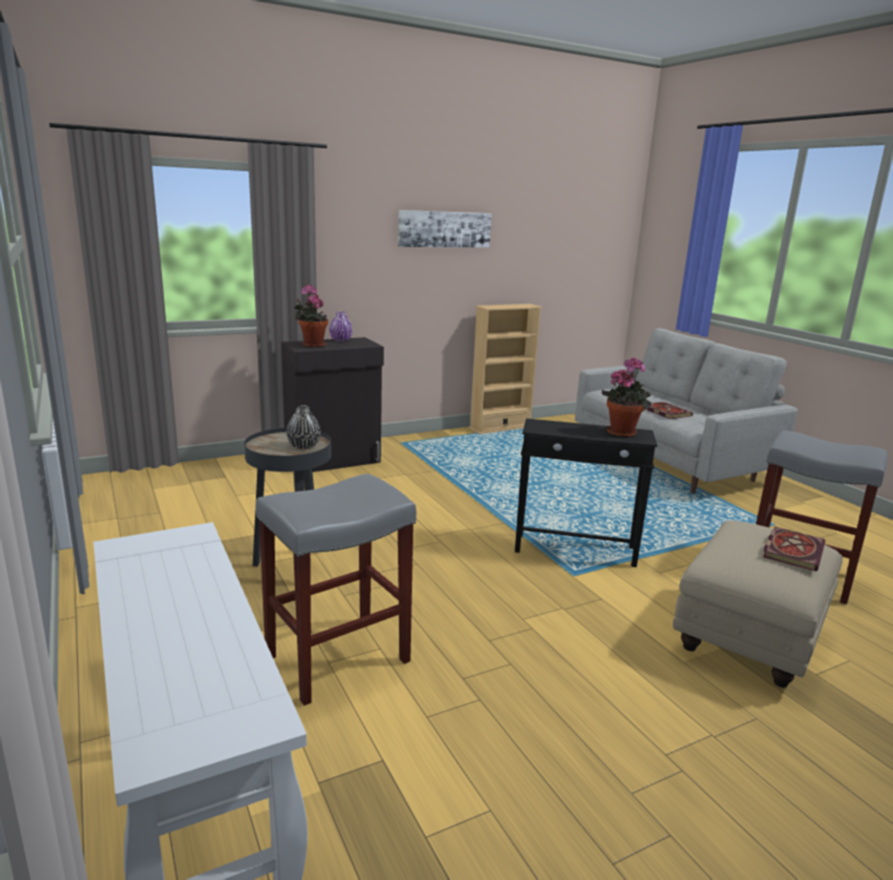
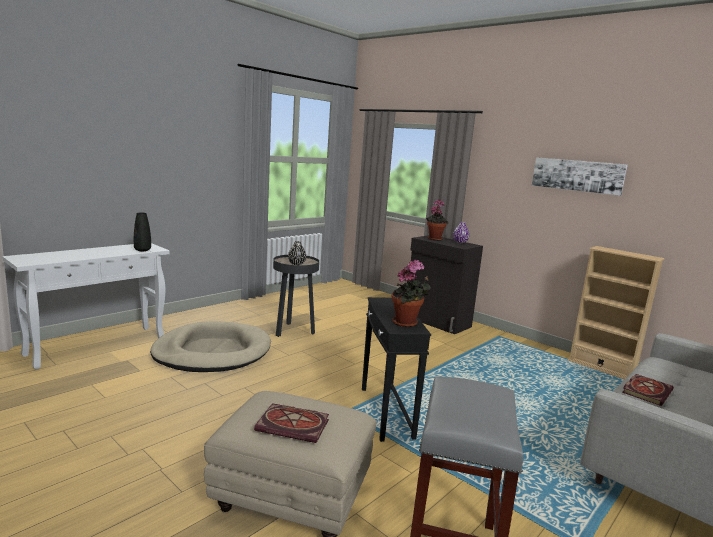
camera: 70 degrees right, 5 degrees down
grey stool [255,474,416,706] -> beige dog bed [150,321,271,372]
none -> black vase [134,213,151,251]

